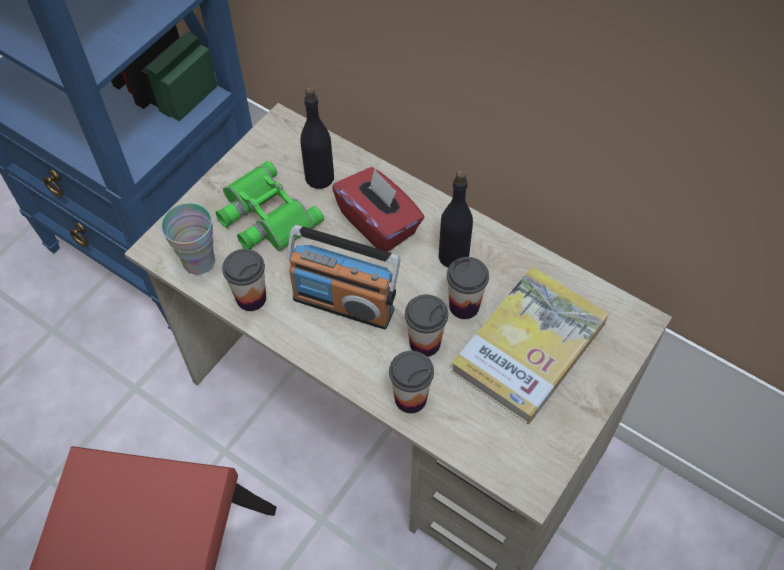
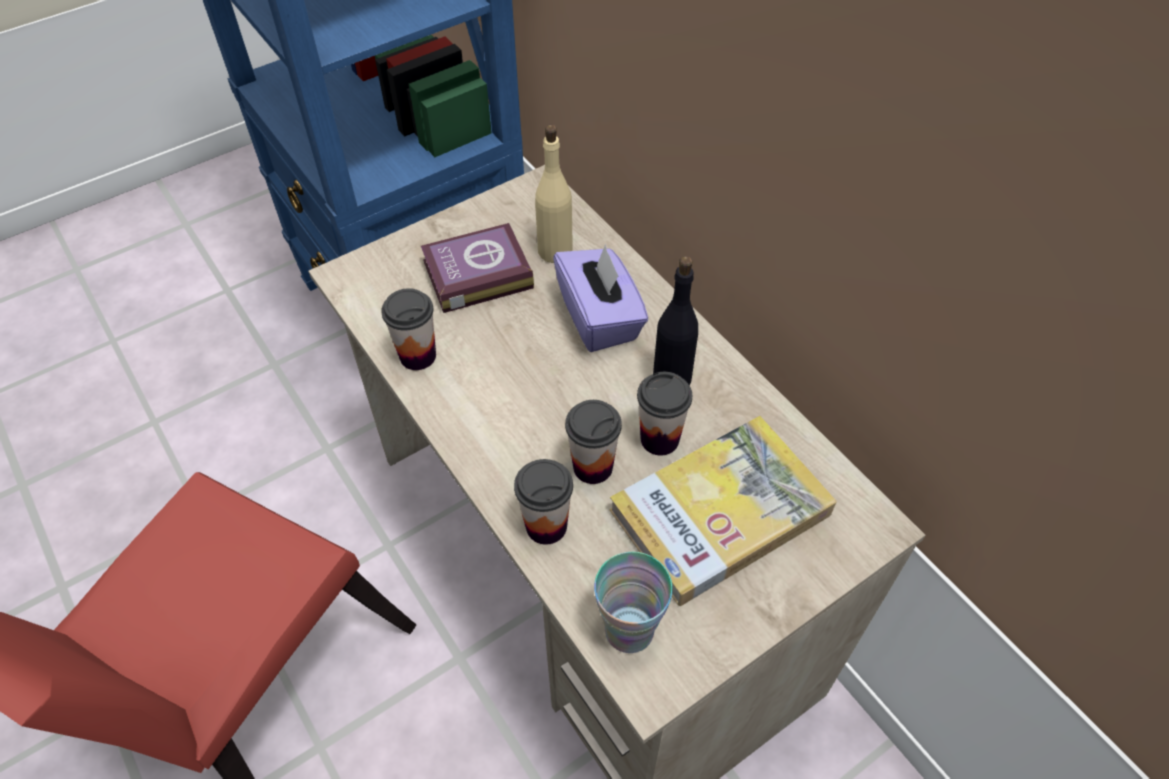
camera: 20 degrees right, 5 degrees down
cup [161,203,215,275] -> cup moved to [594,552,673,653]
green binoculars [216,161,324,251] -> book [421,223,534,313]
radio [287,225,400,329] -> none
black bottle [300,87,334,189] -> beige bottle [535,125,573,263]
red tissue box [332,167,424,252] -> purple tissue box [553,244,648,352]

